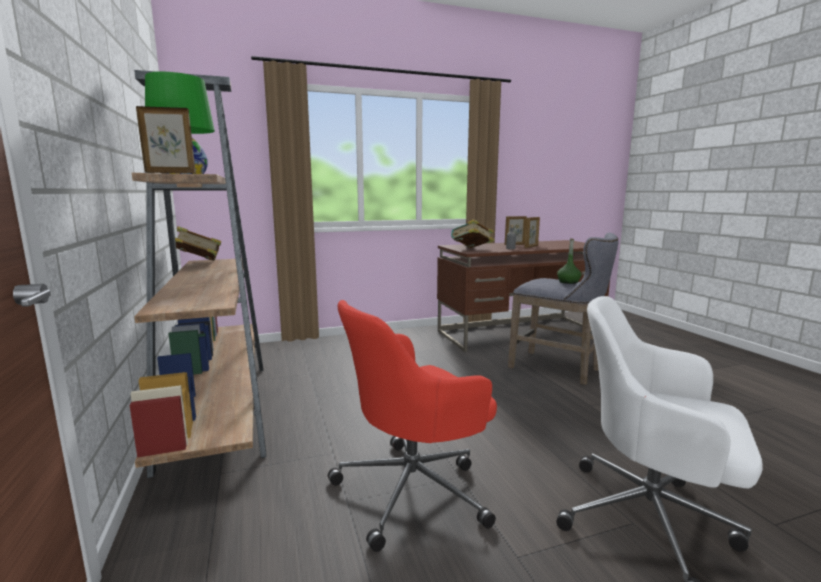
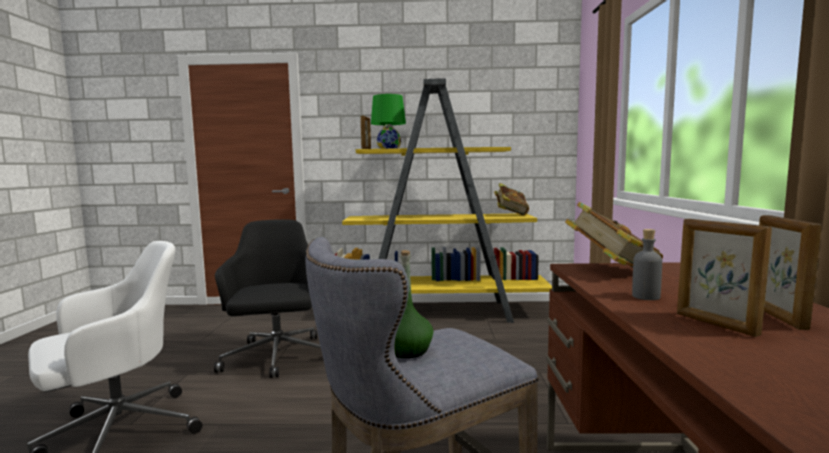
camera: 110 degrees right, 5 degrees down
brown bookcase [130,70,266,478] -> yellow bookcase [335,78,552,323]
red office chair [328,300,497,552] -> black office chair [214,220,321,378]

